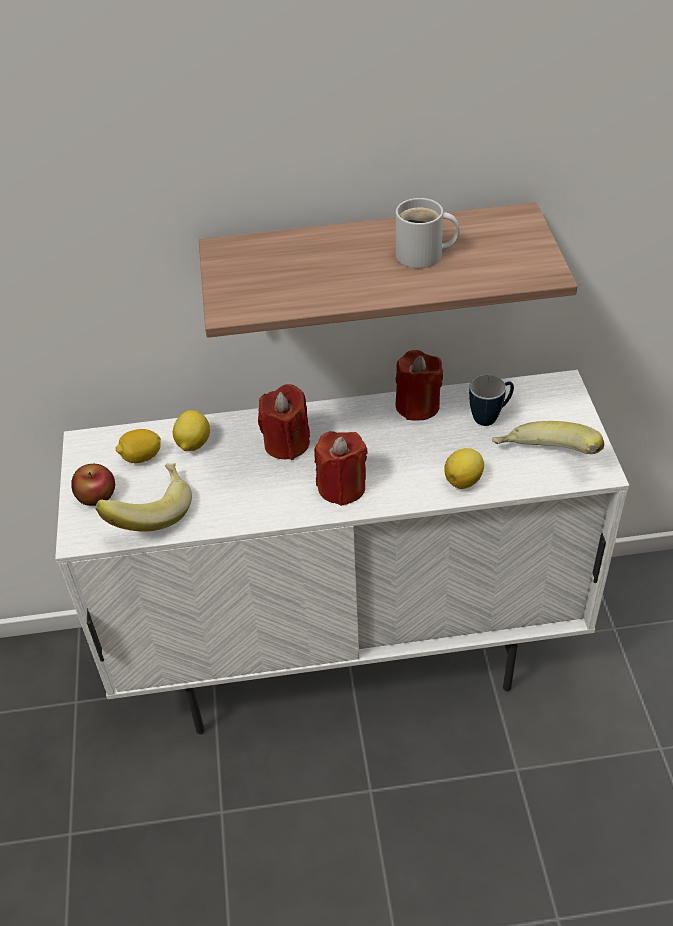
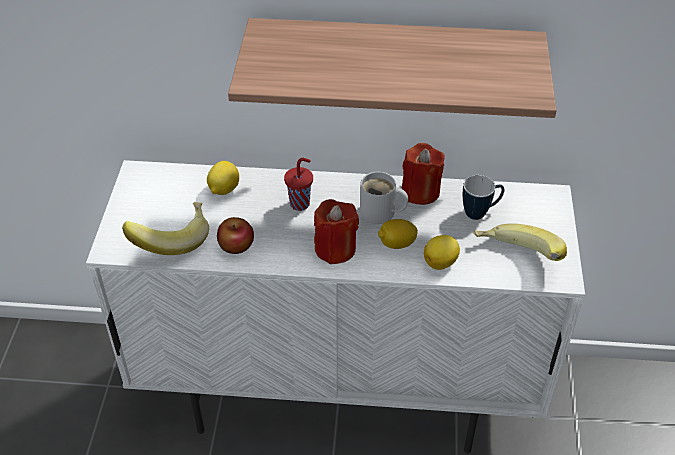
camera: 10 degrees right, 0 degrees up
apple [71,464,115,506] -> apple moved to [217,217,254,254]
lemon [115,429,161,463] -> lemon moved to [378,219,418,249]
red candle [258,384,310,460] -> red cup [284,158,313,211]
white mug [396,198,460,268] -> white mug moved to [360,172,408,224]

